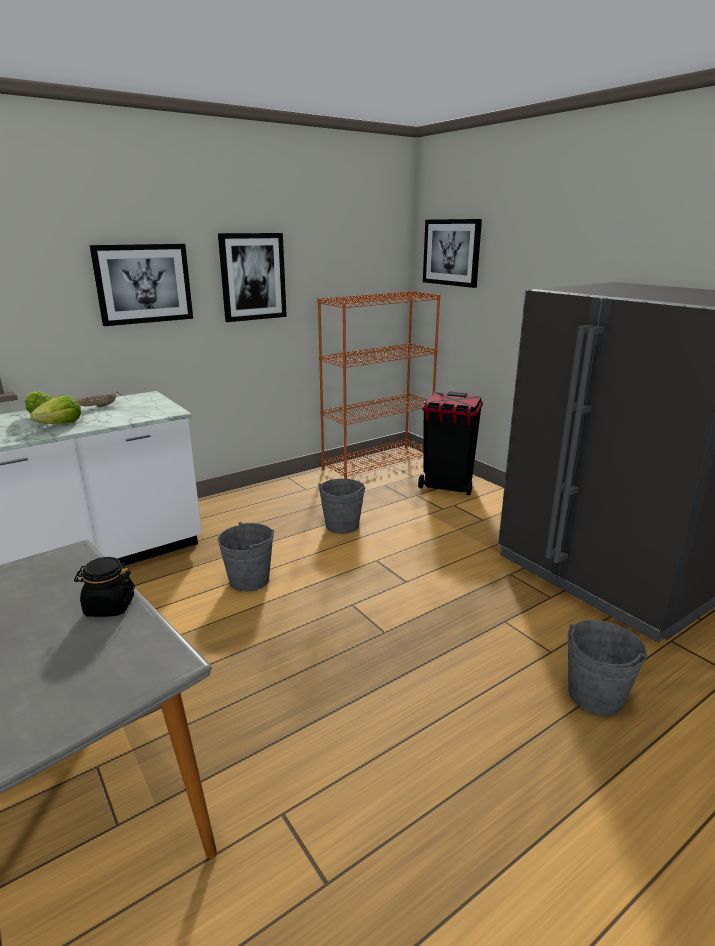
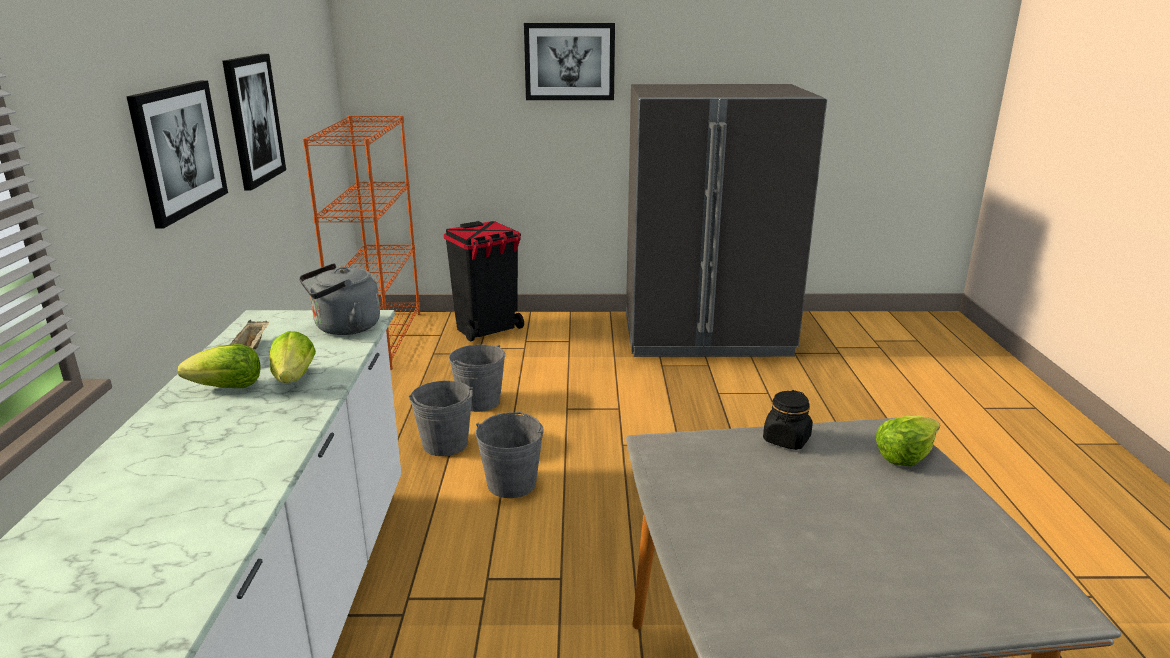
camera: 55 degrees left, 0 degrees up
picture [423,219,482,288] -> picture moved to [524,23,615,100]
grey bucket [567,620,648,716] -> grey bucket moved to [409,381,473,456]
none -> grey kettle [299,263,380,335]
none -> lettuce [876,415,940,467]

